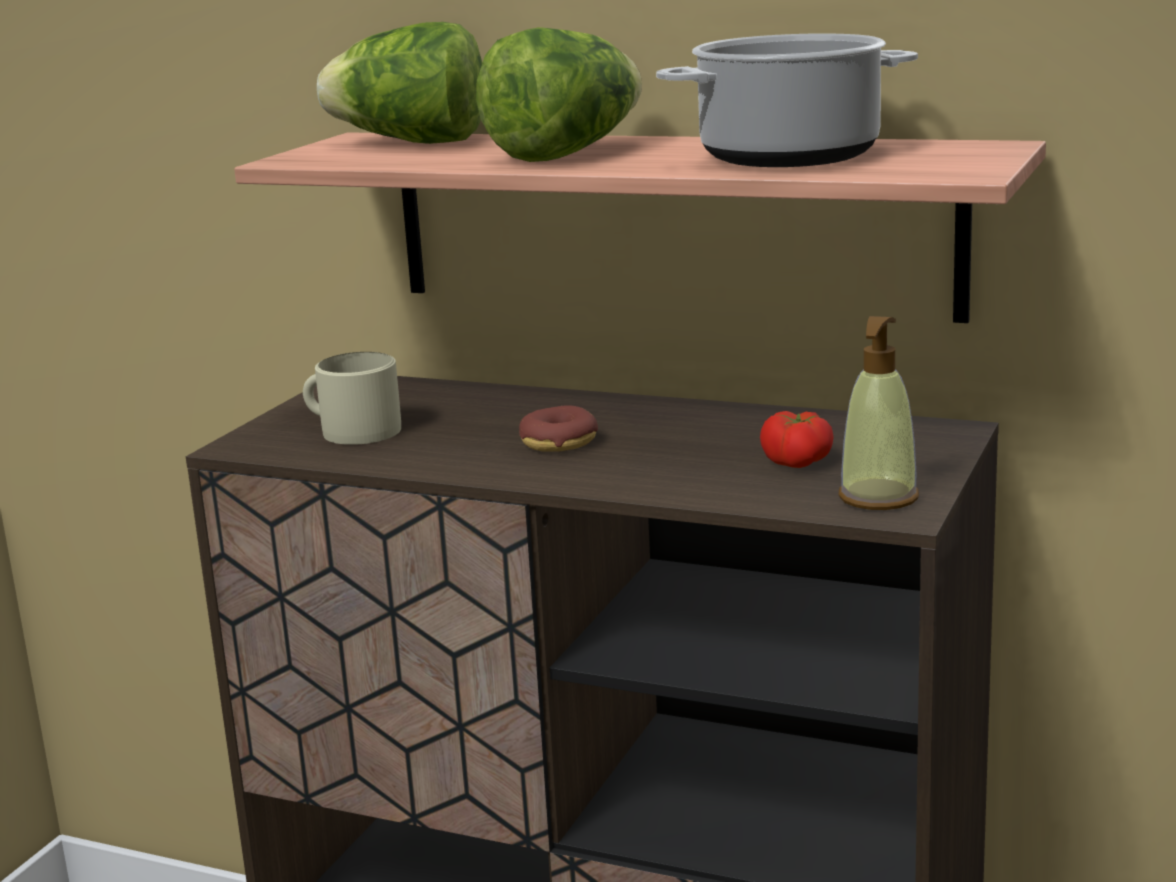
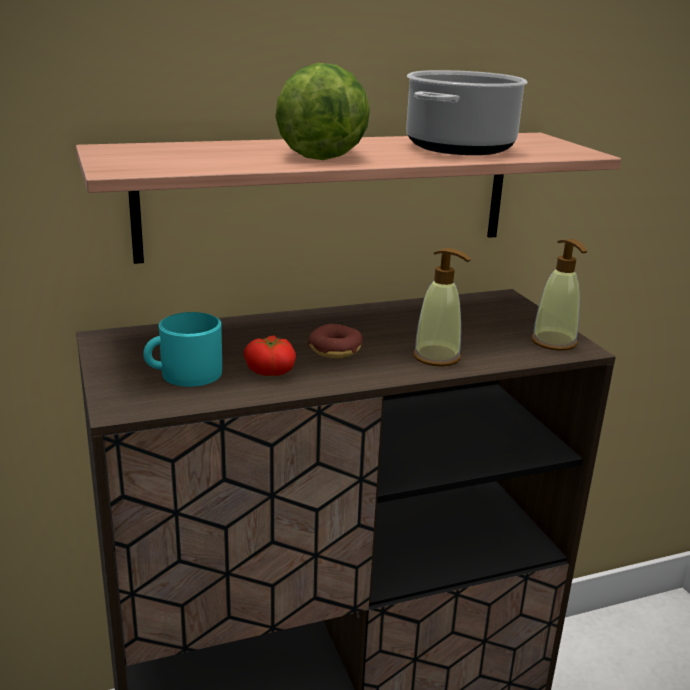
camera: 45 degrees left, 5 degrees up
beige mug [303,352,401,445] -> turquoise mug [143,312,222,387]
lettuce [317,22,482,144] -> none
tomato [760,411,834,468] -> tomato moved to [243,335,296,376]
none -> soap dispenser [413,248,471,366]

